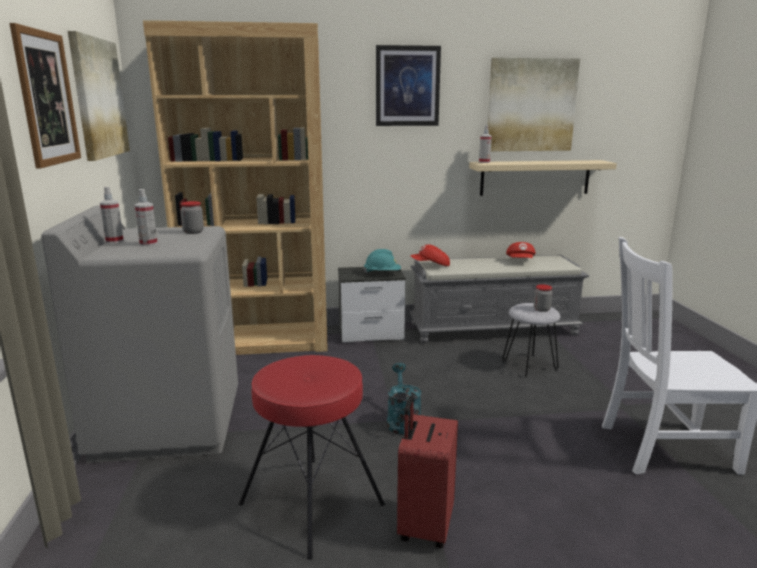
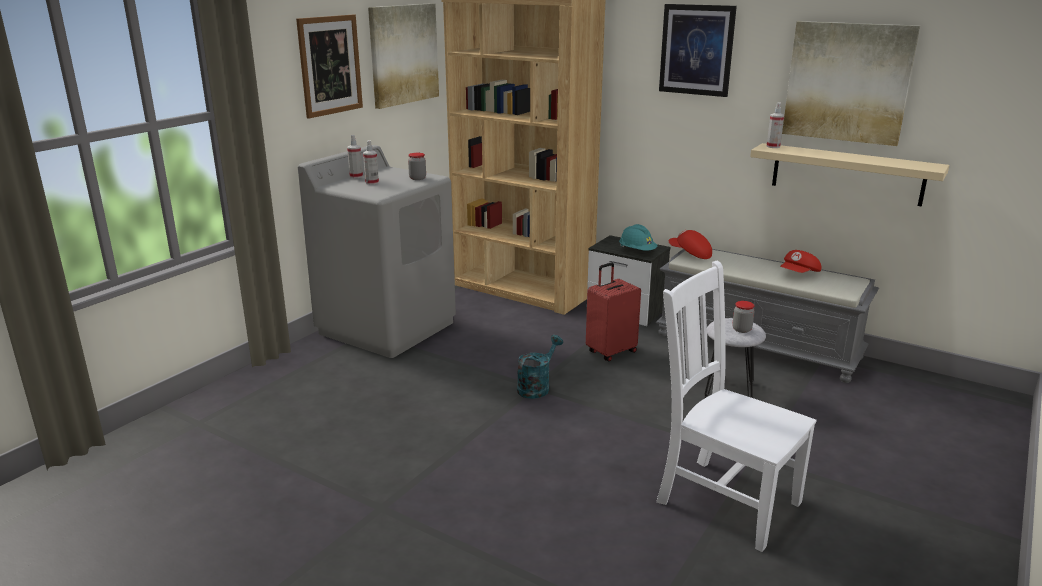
camera: 40 degrees right, 5 degrees up
red stool [239,355,385,560] -> none
red suitcase [397,396,458,548] -> red suitcase moved to [586,263,641,361]

